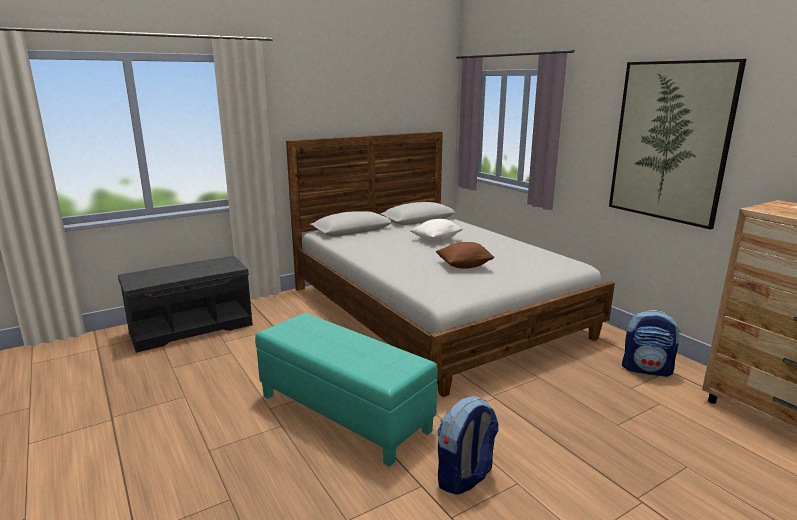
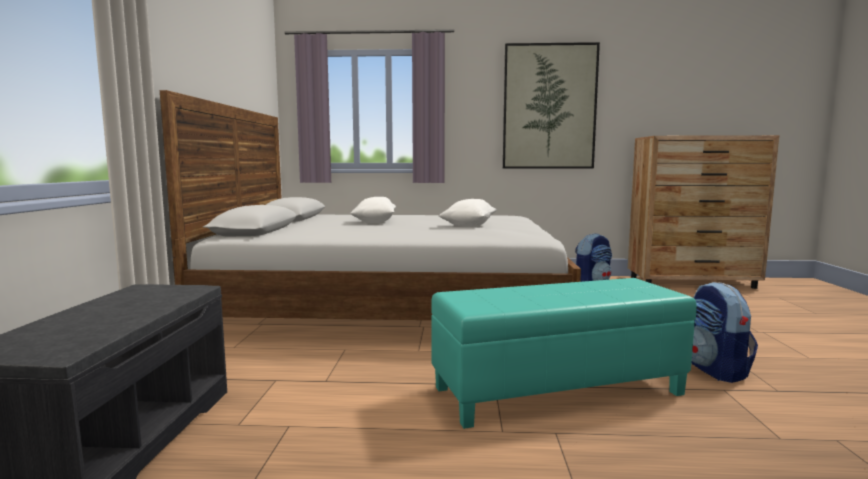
camera: 55 degrees left, 10 degrees down
brown pillow [435,242,495,269] -> white pillow [438,199,497,227]

